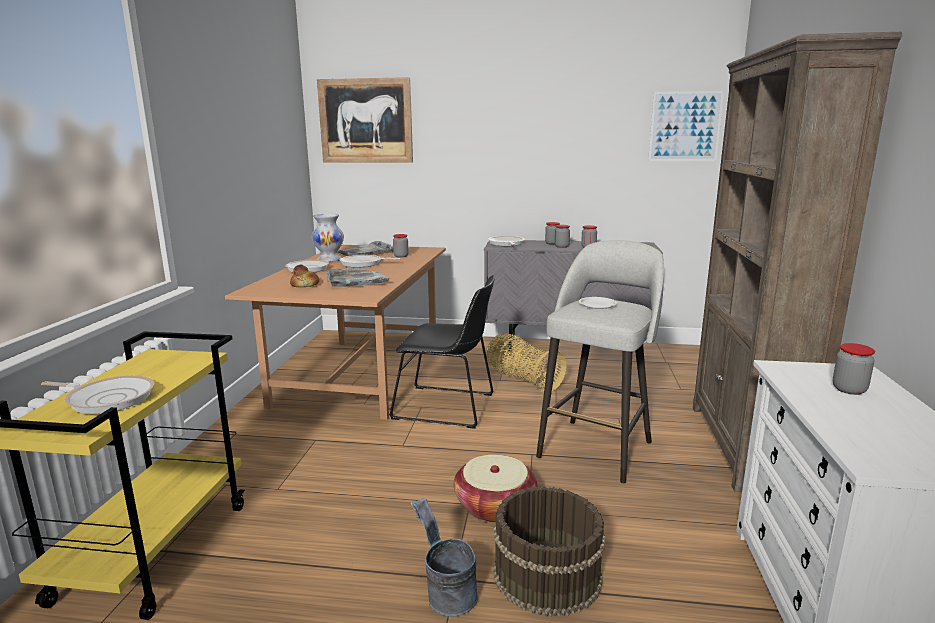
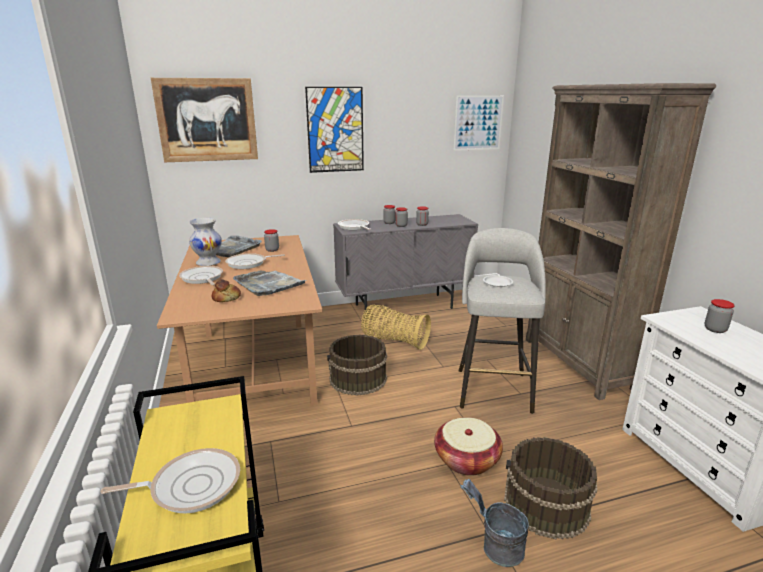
camera: 25 degrees left, 5 degrees up
black chair [389,275,495,429] -> brown bucket [327,335,387,396]
none -> picture [305,87,364,173]

